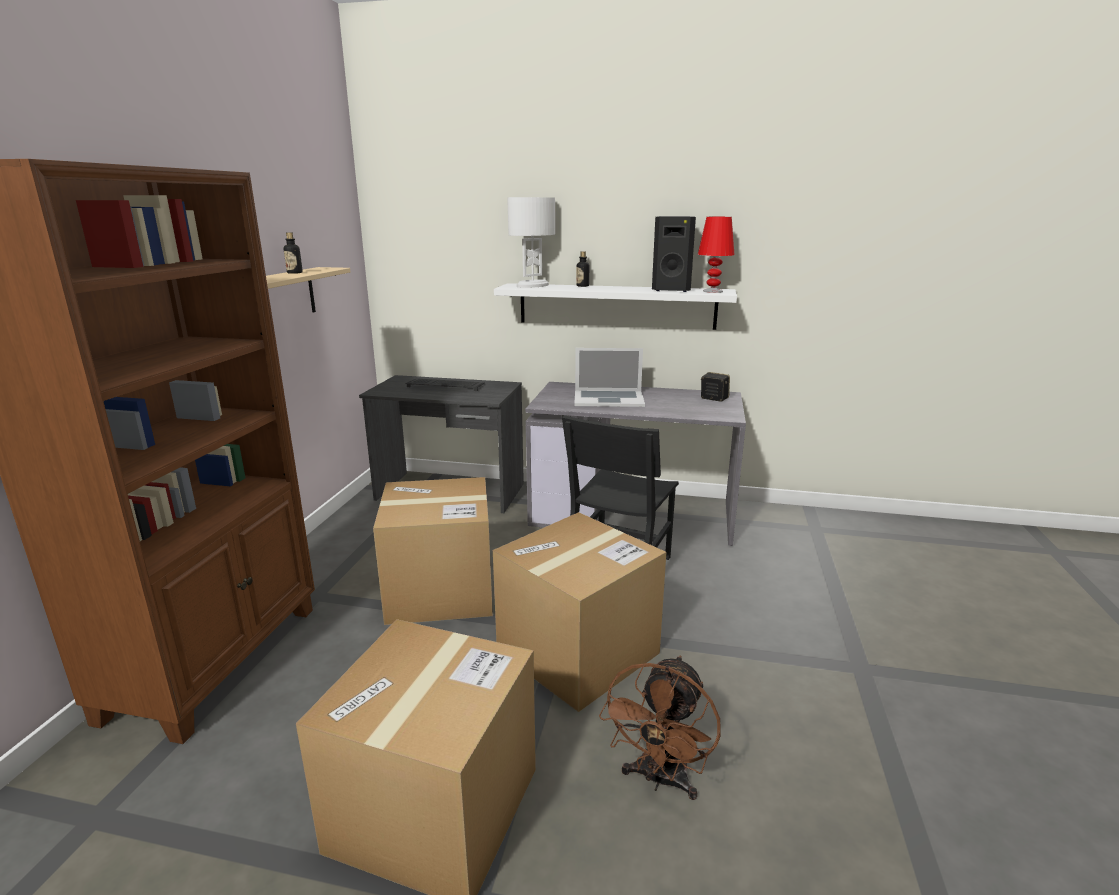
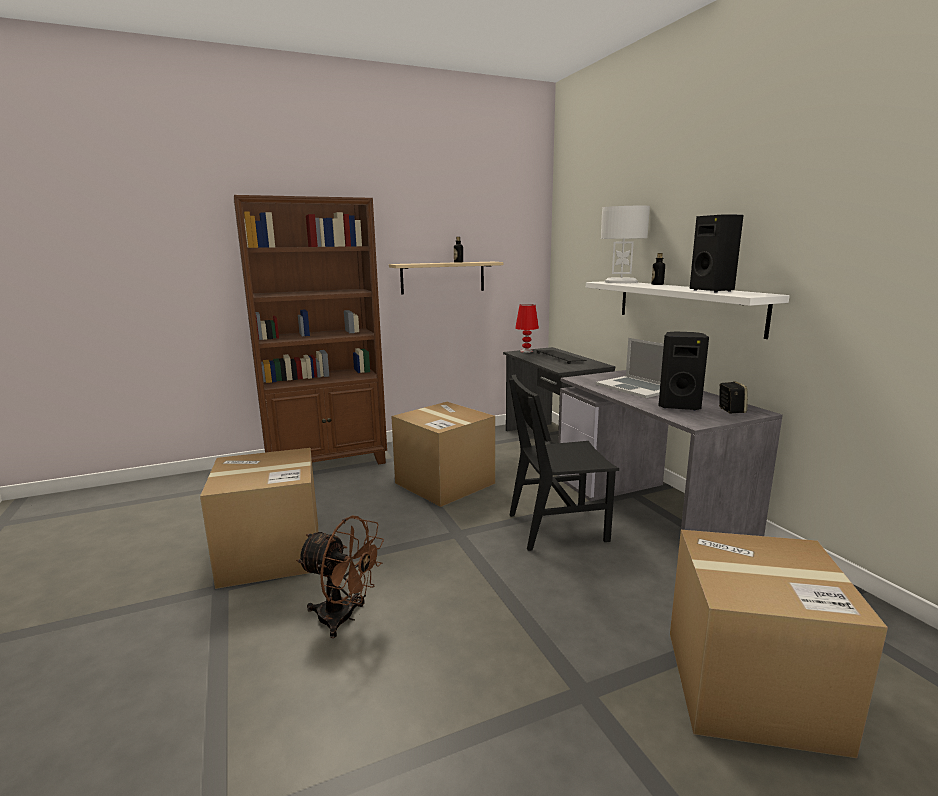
camera: 55 degrees right, 5 degrees down
cardboard box [493,512,667,712] -> cardboard box moved to [670,530,888,758]
brown fan [599,656,721,800] -> brown fan turned 150 degrees counterclockwise [296,515,384,638]
red table lamp [698,217,735,293] -> red table lamp moved to [515,304,539,353]
none -> black speaker [658,332,709,410]

